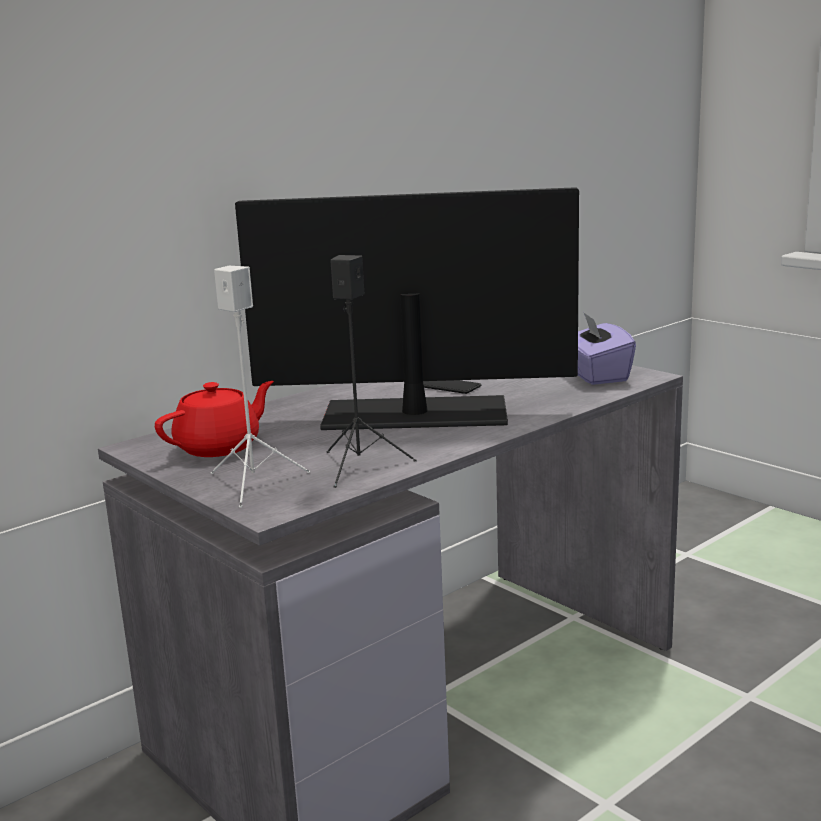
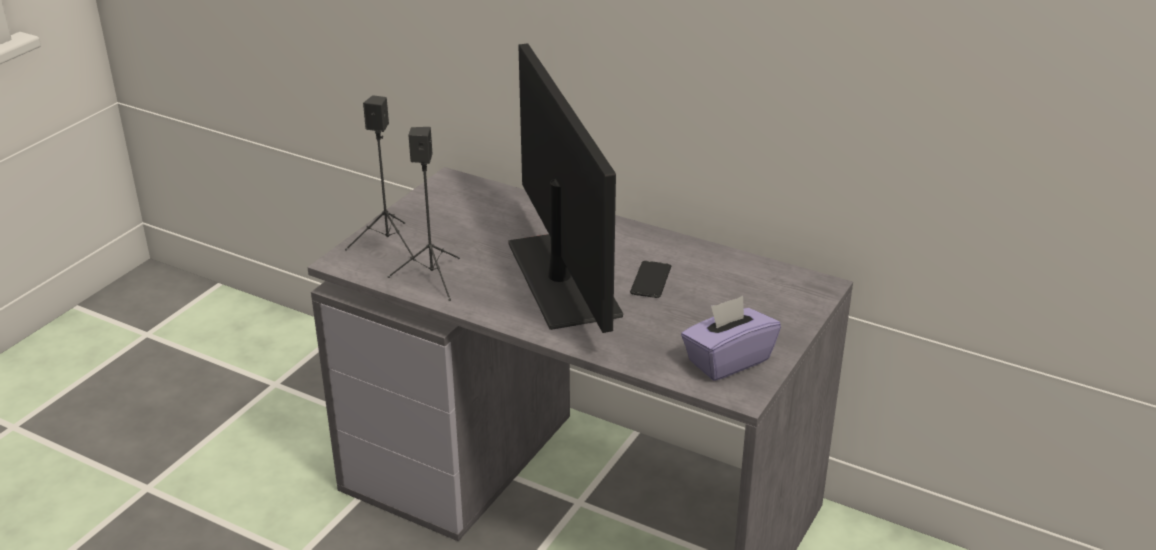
camera: 70 degrees right, 15 degrees up
red teapot [155,381,274,457] -> none
white speaker [211,266,310,508] -> black speaker [345,95,416,261]

